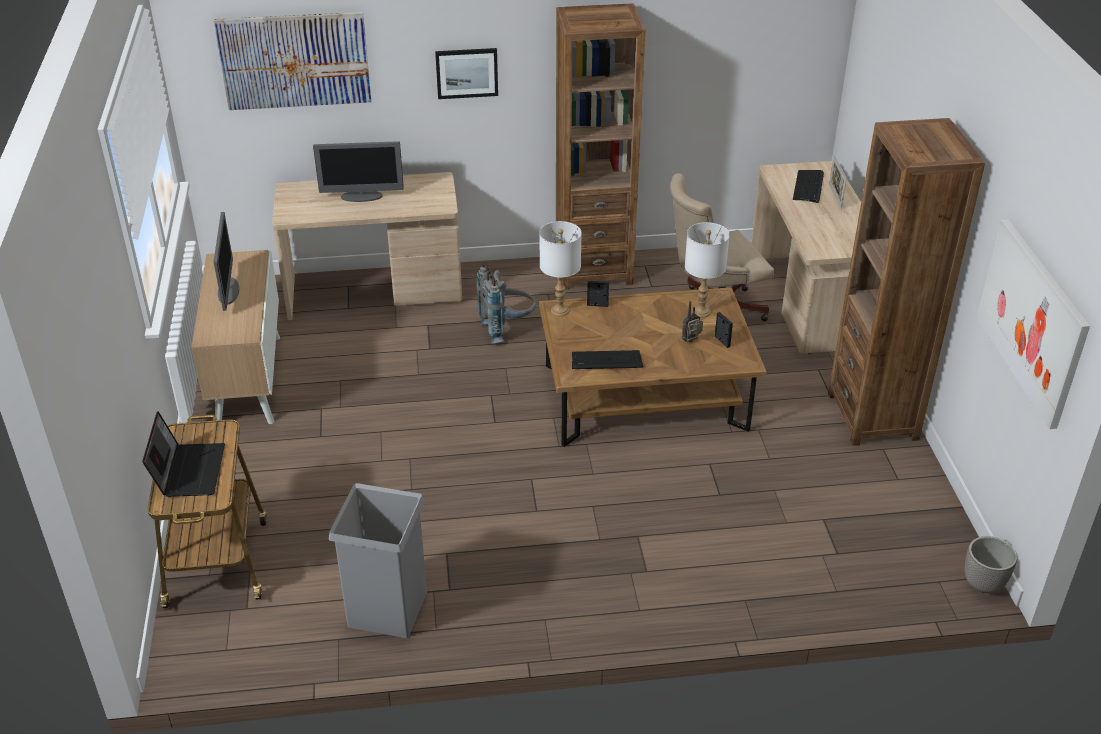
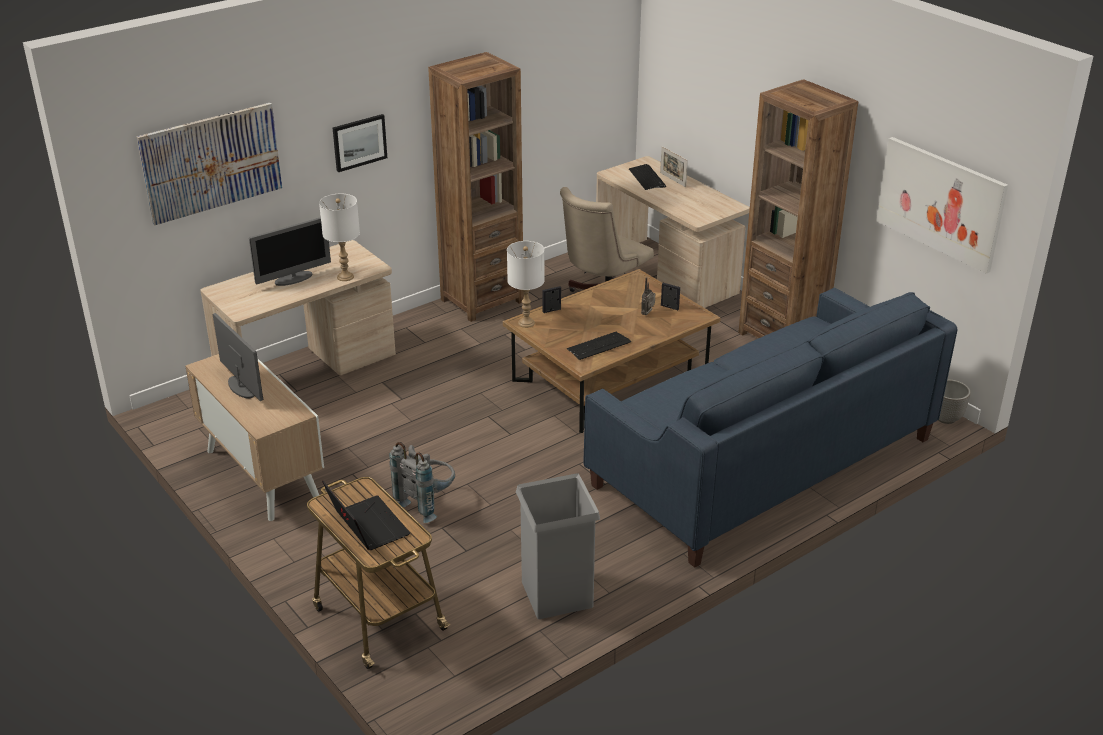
camera: 30 degrees left, 5 degrees down
grey backpack [476,263,536,343] -> grey backpack moved to [389,442,455,523]
white table lamp [685,222,730,318] -> white table lamp moved to [319,193,360,281]
none -> blue sofa [583,288,958,568]

